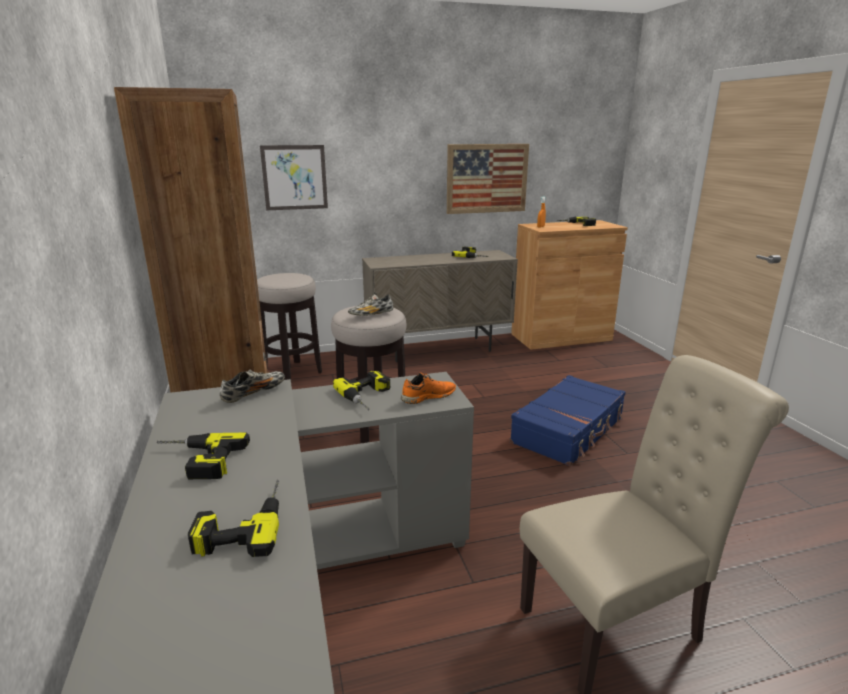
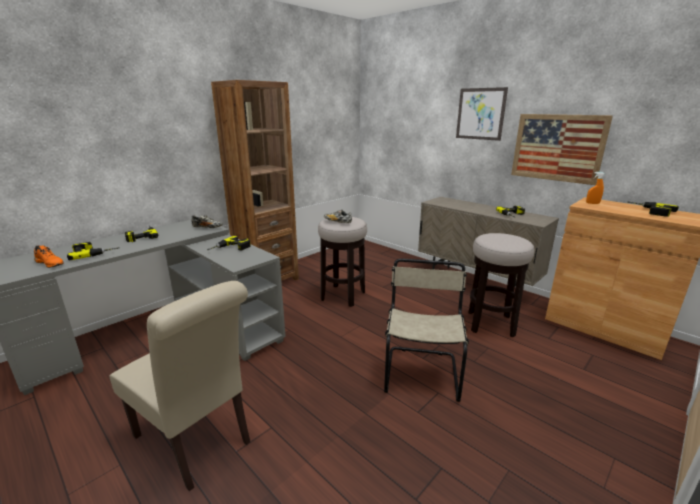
camera: 60 degrees right, 0 degrees up
stool [257,273,322,380] -> stool moved to [468,233,535,337]
picture [260,145,328,210] -> picture moved to [456,87,508,141]
orange shoe [401,373,456,404] -> orange shoe moved to [34,245,64,268]
blue suitcase [510,375,625,466] -> beige chair [384,258,469,402]

